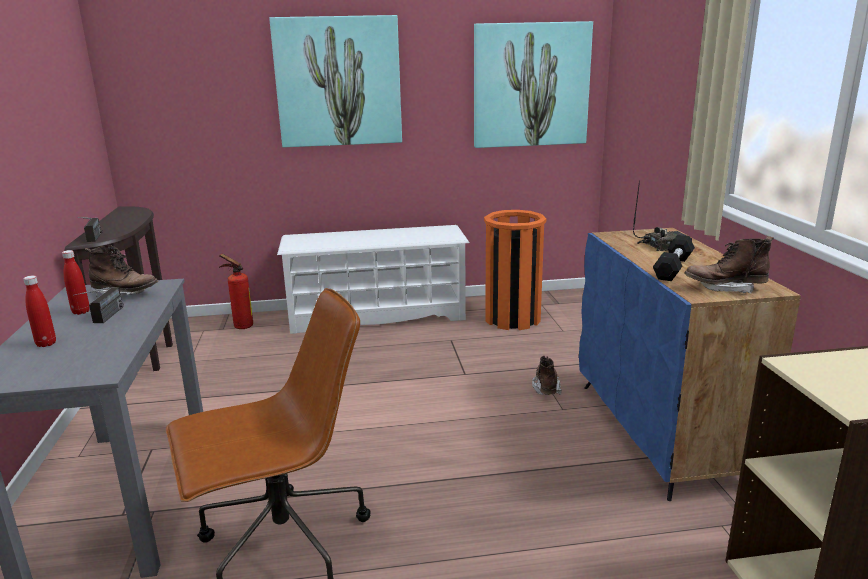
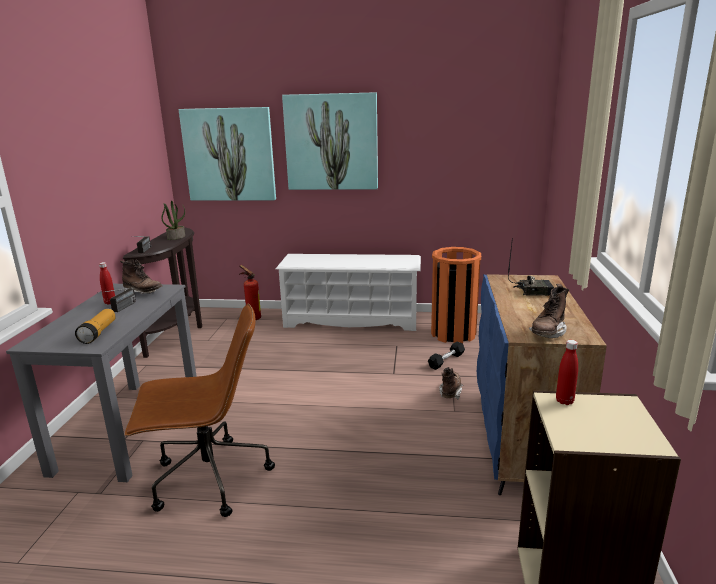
camera: 15 degrees right, 0 degrees up
red bottle [23,275,56,347] -> red bottle moved to [556,340,578,405]
picture [474,21,593,148] -> picture moved to [179,107,276,201]
black dumbbell [653,235,695,281] -> black dumbbell moved to [428,342,465,370]
brown boot [684,236,774,294] -> brown boot turned 75 degrees counterclockwise [529,284,569,338]
none -> flashlight [75,309,116,344]
none -> potted plant [161,201,185,240]

